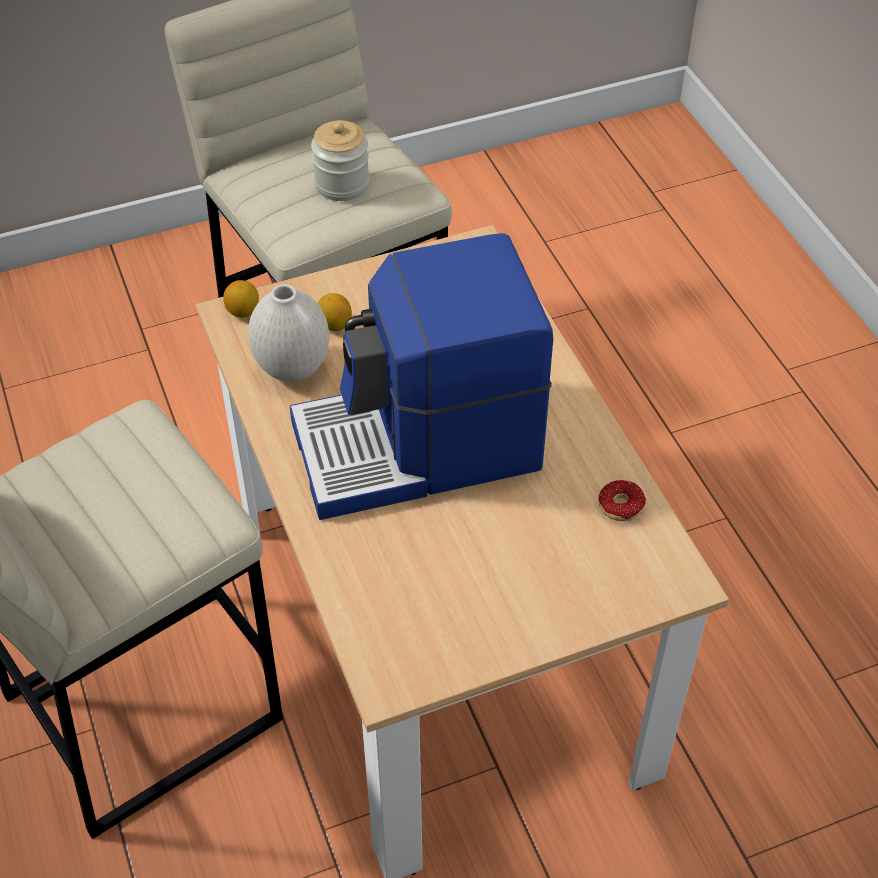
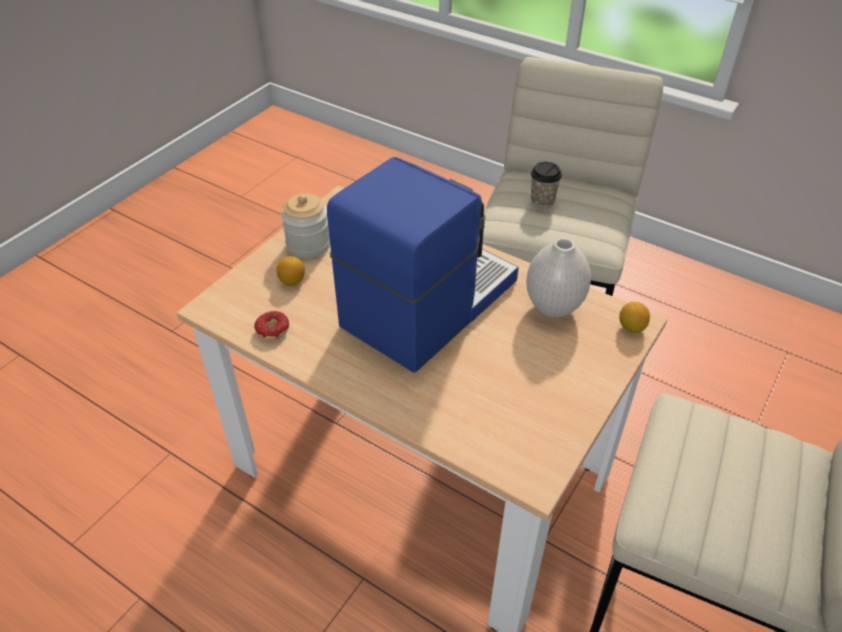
camera: 145 degrees right, 5 degrees down
jar [311,120,370,201] -> jar moved to [281,193,330,258]
lemon [317,293,352,331] -> lemon moved to [277,256,305,286]
none -> cup [531,161,562,208]

